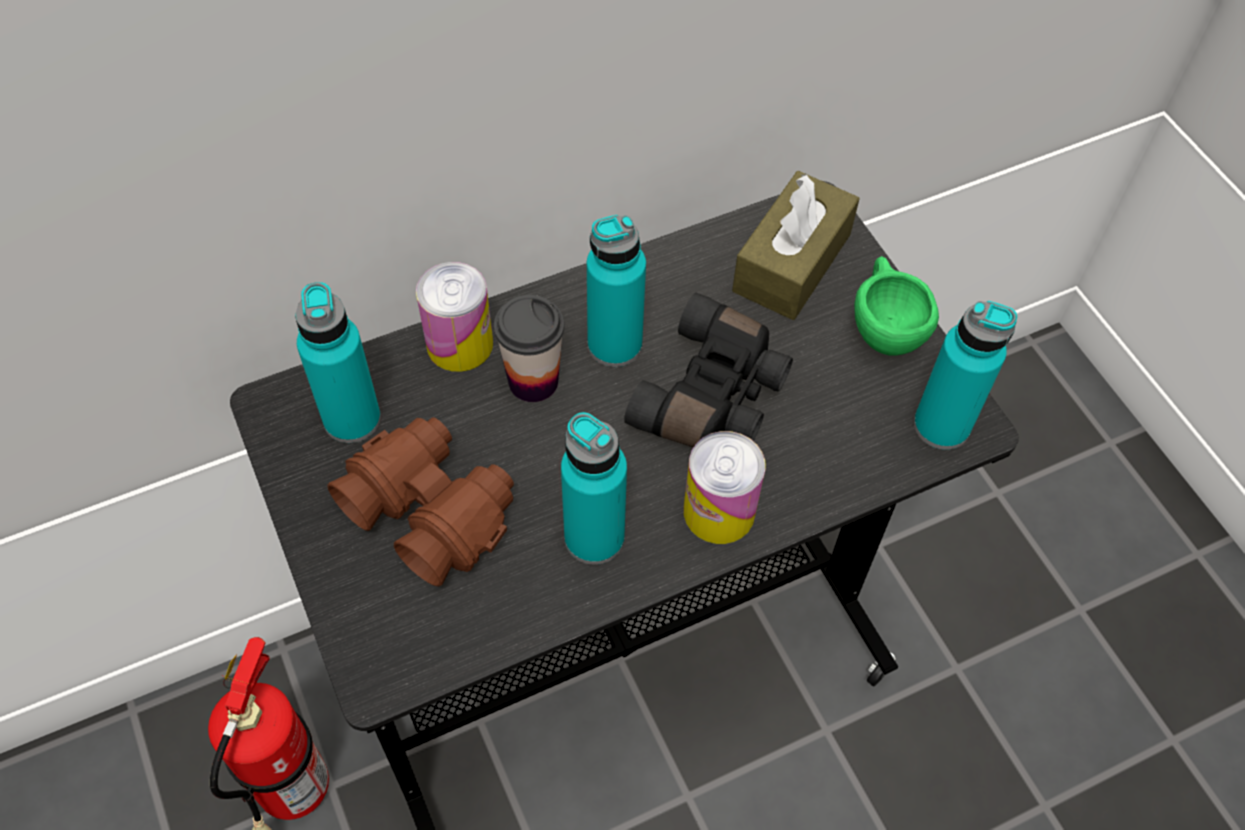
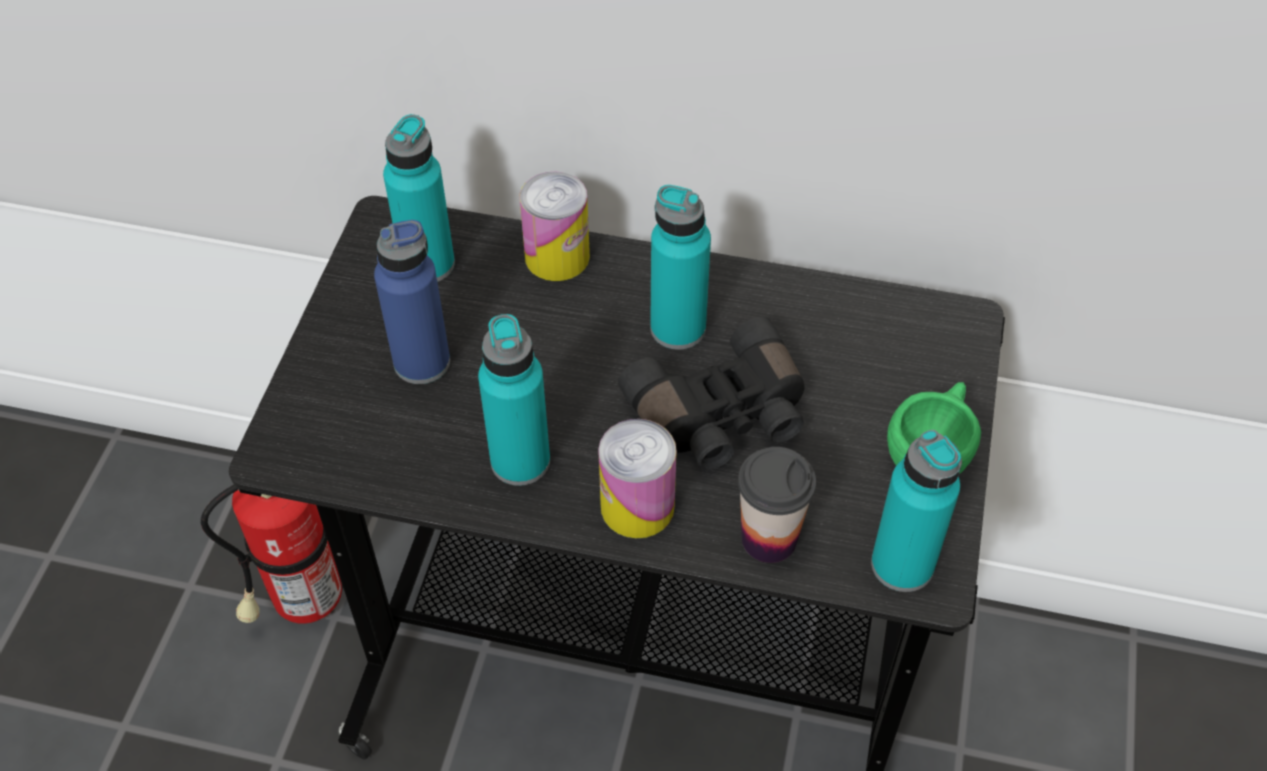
camera: 40 degrees right, 5 degrees down
brown binoculars [327,417,514,587] -> blue bottle [374,220,450,384]
cup [494,295,565,402] -> cup moved to [738,447,816,563]
brown tissue box [732,171,860,320] -> none

